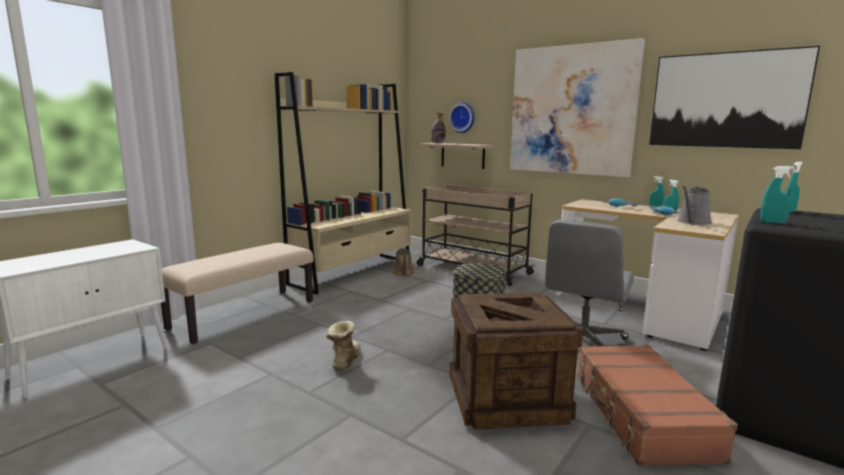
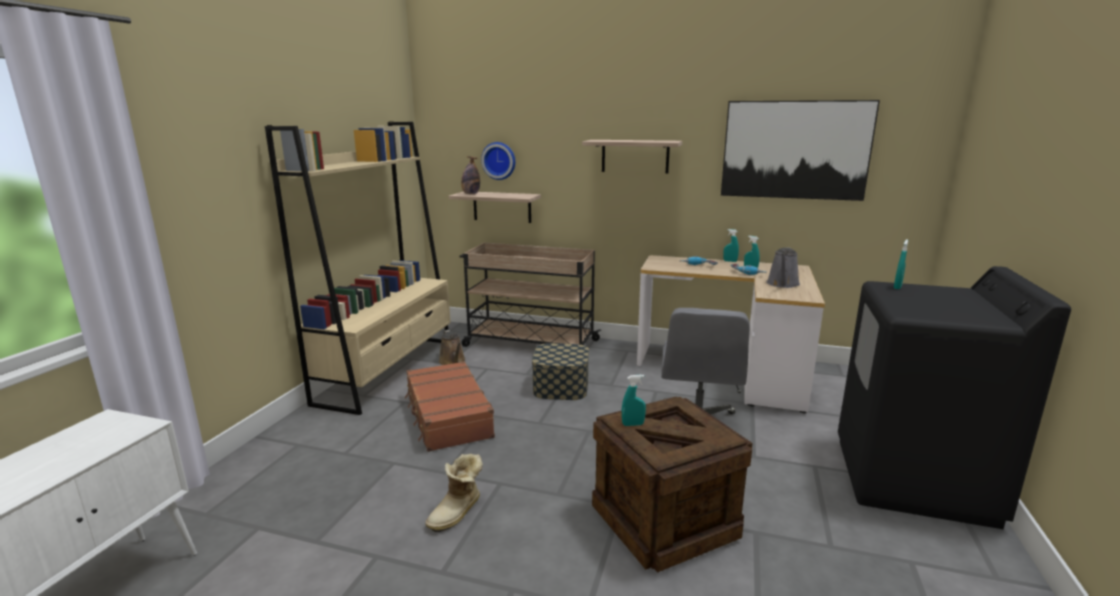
camera: 20 degrees left, 5 degrees up
beige bench [161,243,314,344] -> none
boot [326,321,361,370] -> boot turned 135 degrees counterclockwise [425,454,483,532]
picture [510,38,645,177] -> shelf [582,140,682,174]
brown suitcase [576,345,738,466] -> brown suitcase moved to [405,361,495,452]
turquoise spray bottle [760,166,794,223] -> turquoise spray bottle moved to [622,375,646,426]

